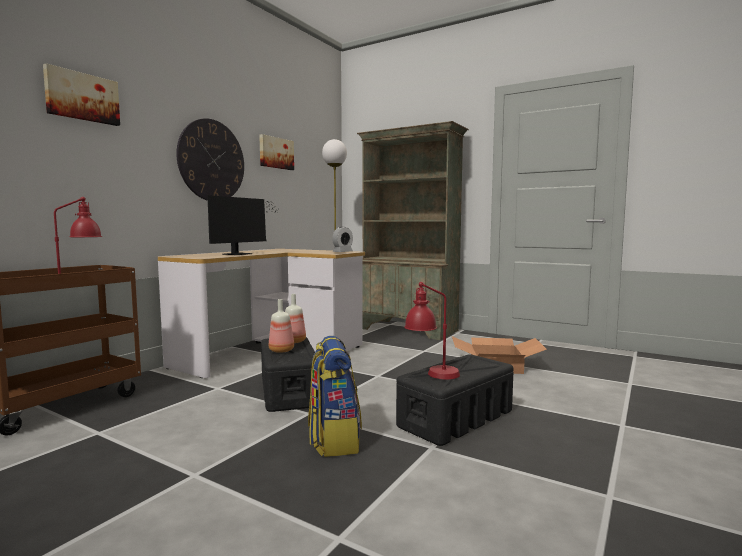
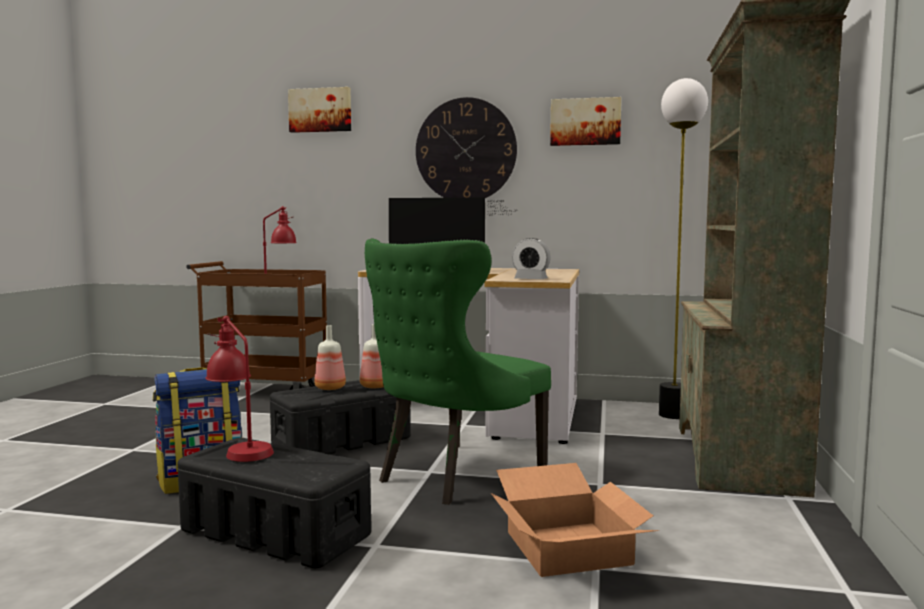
camera: 70 degrees right, 0 degrees up
none -> green chair [365,238,551,505]

